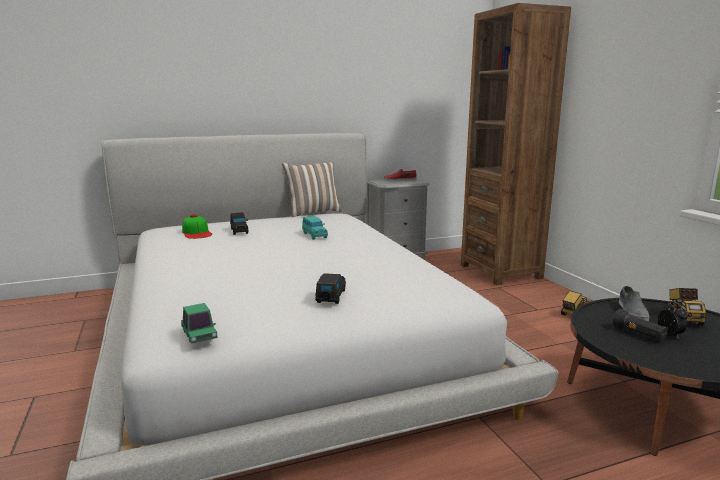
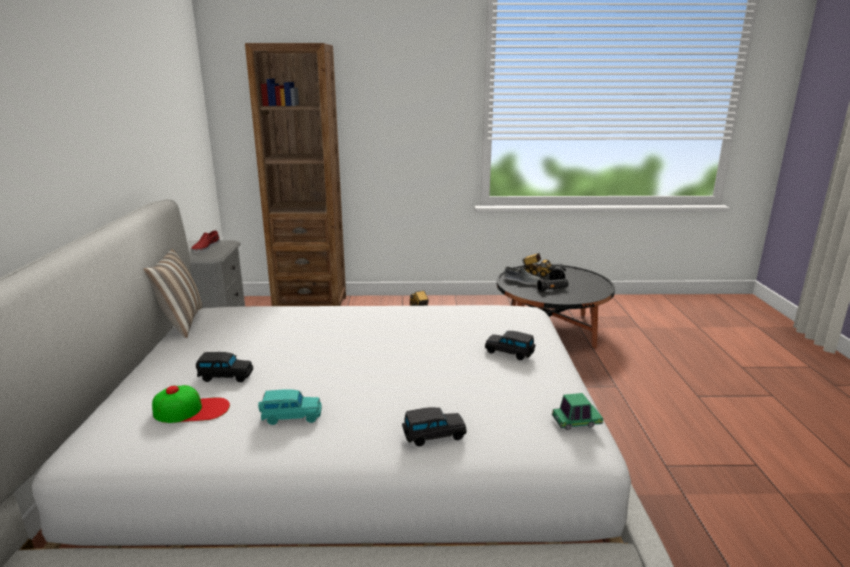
camera: 70 degrees left, 5 degrees up
turquoise toy car [302,216,328,240] -> turquoise toy car moved to [258,389,322,425]
none -> black toy car [402,407,467,446]

